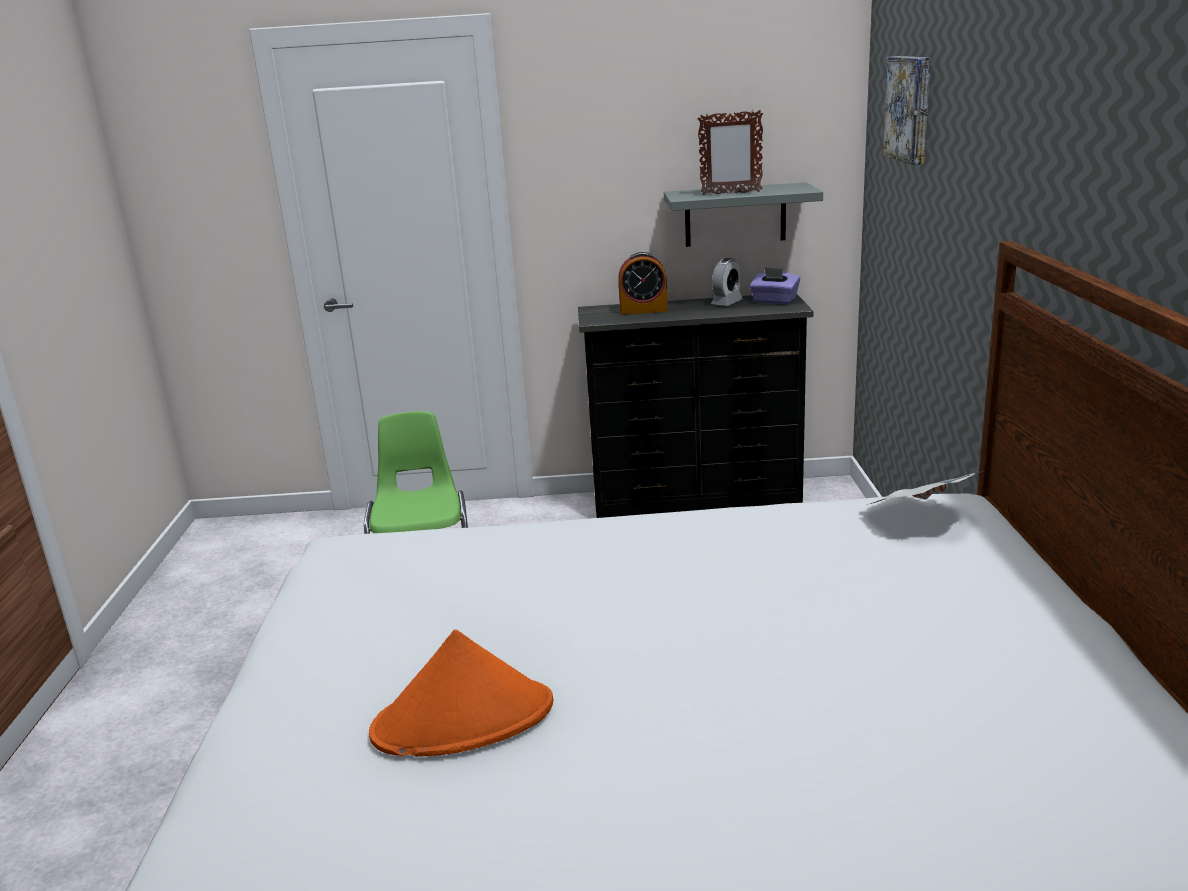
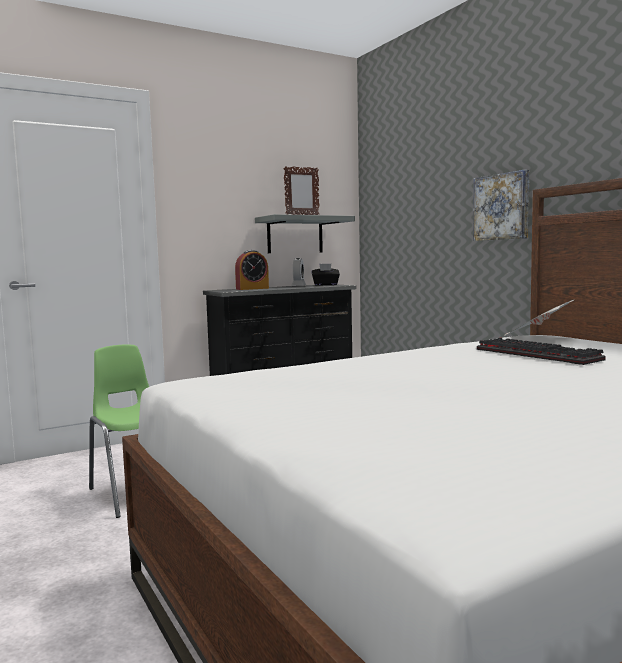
camera: 30 degrees left, 15 degrees down
orange hat [369,630,553,757] -> none
purple tissue box [750,267,800,304] -> black tissue box [312,264,340,286]
picture [882,56,931,165] -> picture moved to [473,170,529,241]
none -> keyboard [477,338,606,365]

